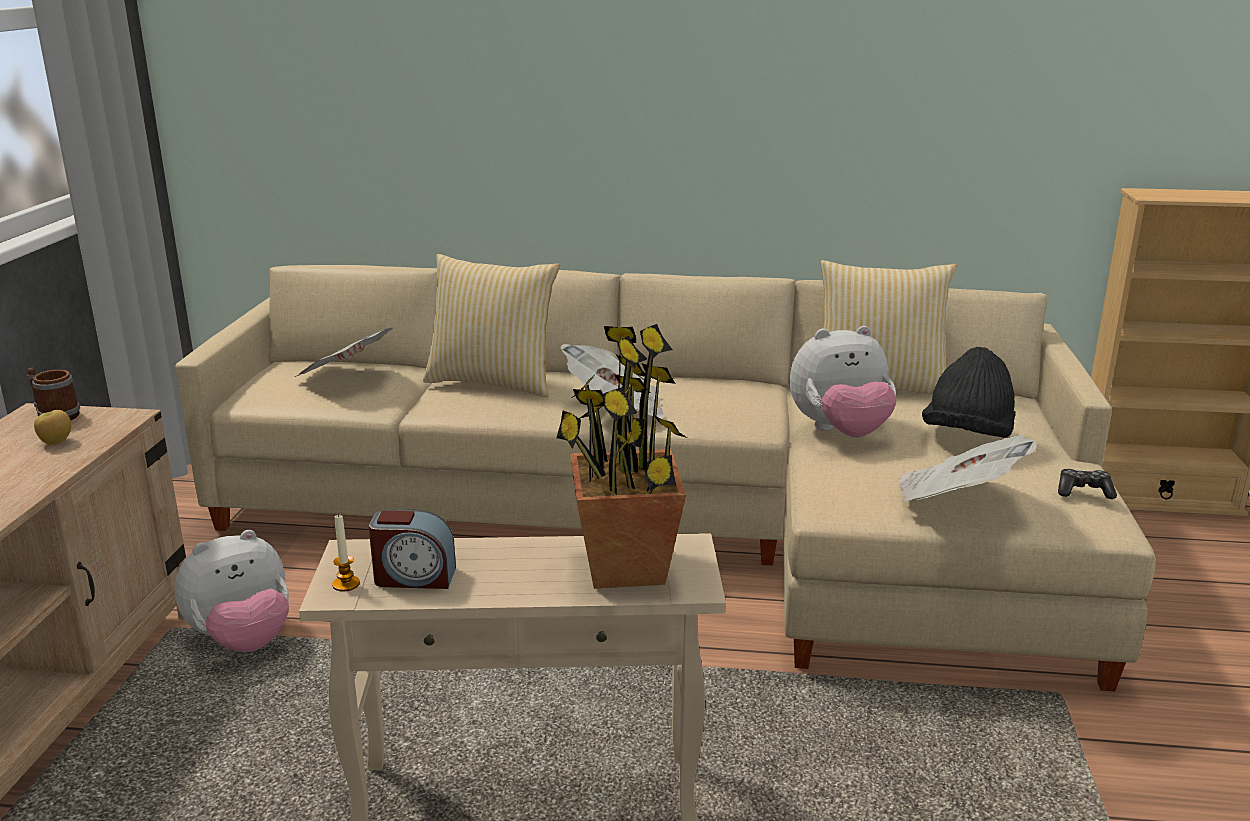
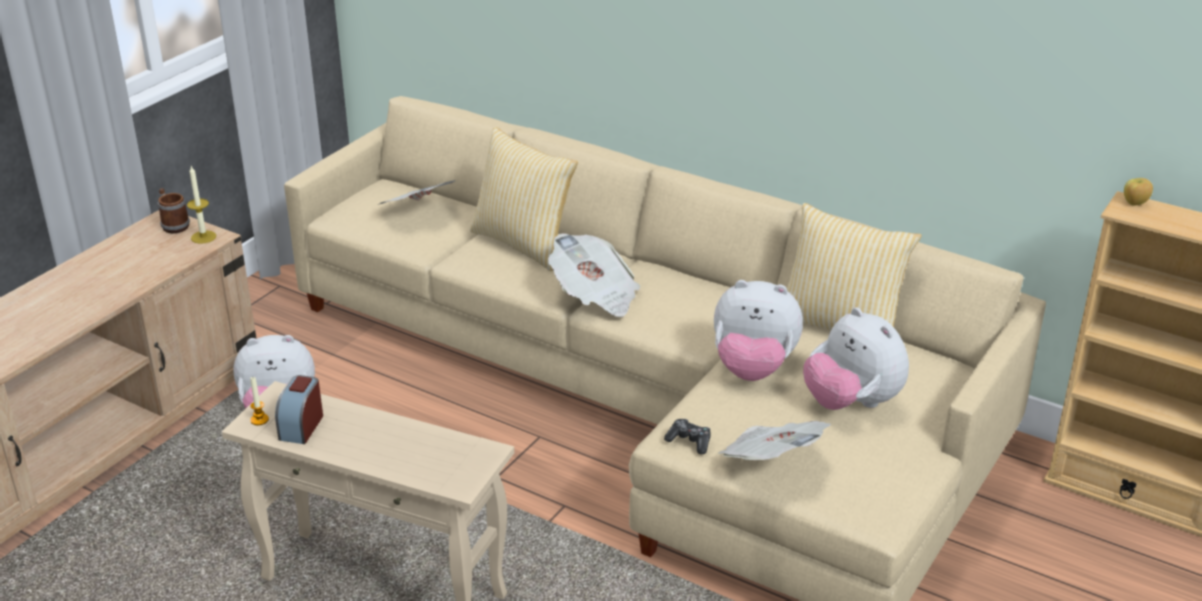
camera: 25 degrees right, 10 degrees up
apple [34,410,71,445] -> apple moved to [1124,178,1153,206]
alarm clock [369,509,456,589] -> alarm clock turned 75 degrees clockwise [275,375,323,444]
potted plant [556,324,687,589] -> none
black hat [922,347,1015,438] -> plush toy [803,307,909,410]
game controller [1058,469,1117,499] -> game controller moved to [664,419,711,454]
none -> candle [187,166,216,244]

